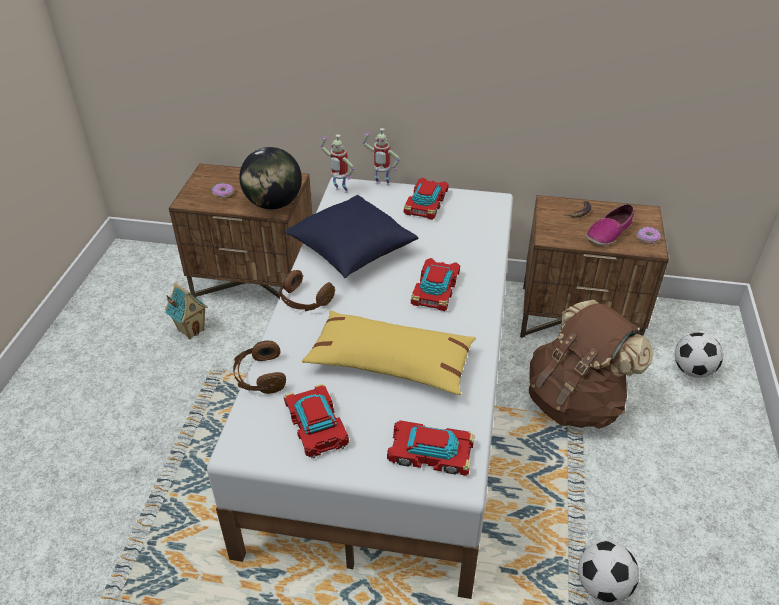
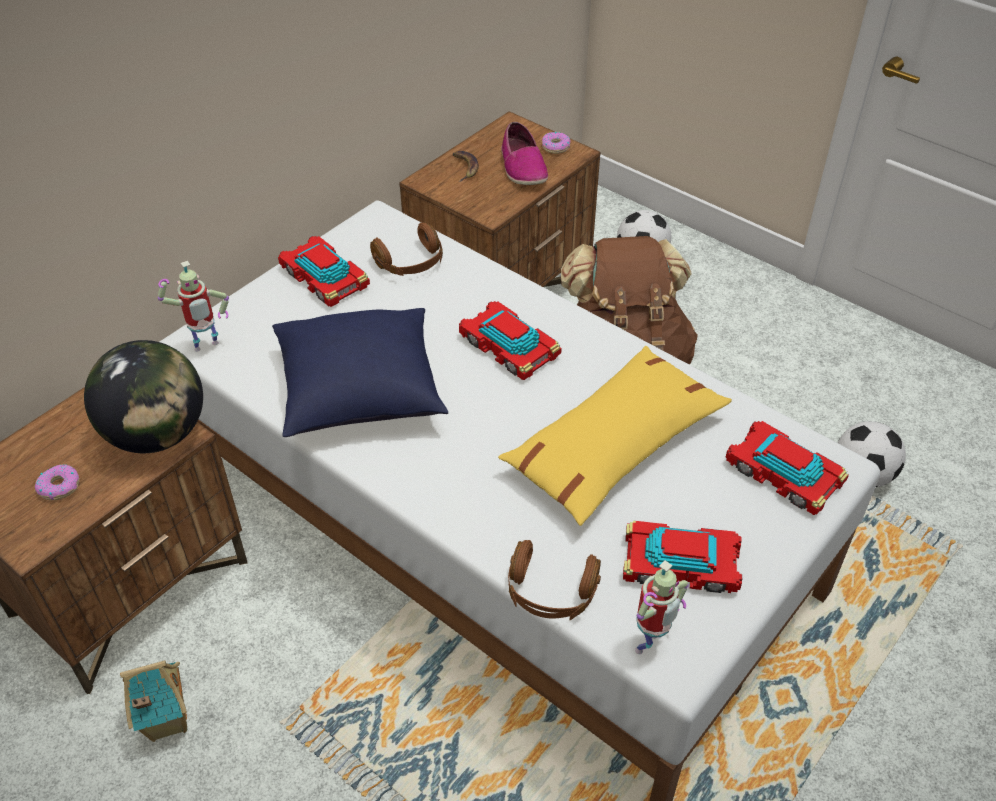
camera: 60 degrees left, 5 degrees up
brown headphones [279,270,335,311] -> brown headphones moved to [370,223,443,276]
toy robot [362,128,400,186] -> toy robot moved to [635,560,689,654]
toy car [387,420,475,476] -> toy car turned 90 degrees clockwise [726,421,849,515]

